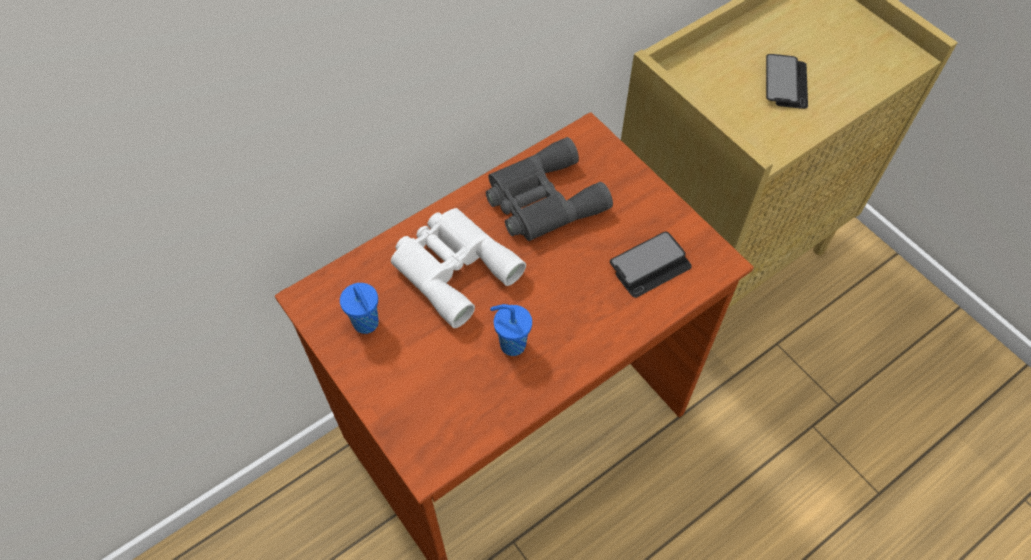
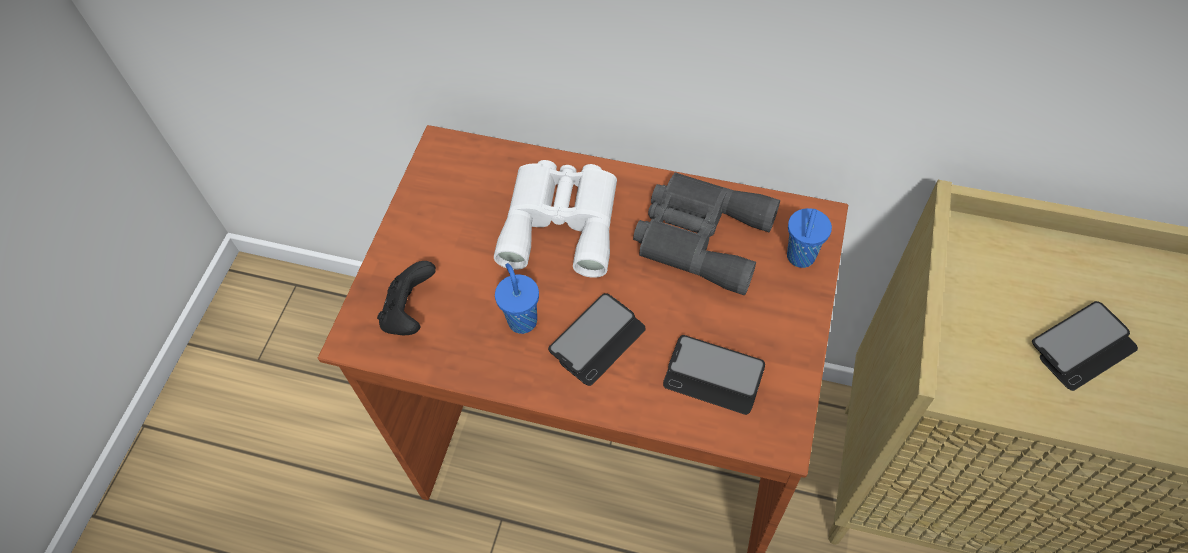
camera: 55 degrees right, 0 degrees up
blue cup [340,283,379,334] -> blue cup moved to [787,208,832,268]
none -> black game controller [377,261,436,335]
none -> phone [548,293,646,386]

